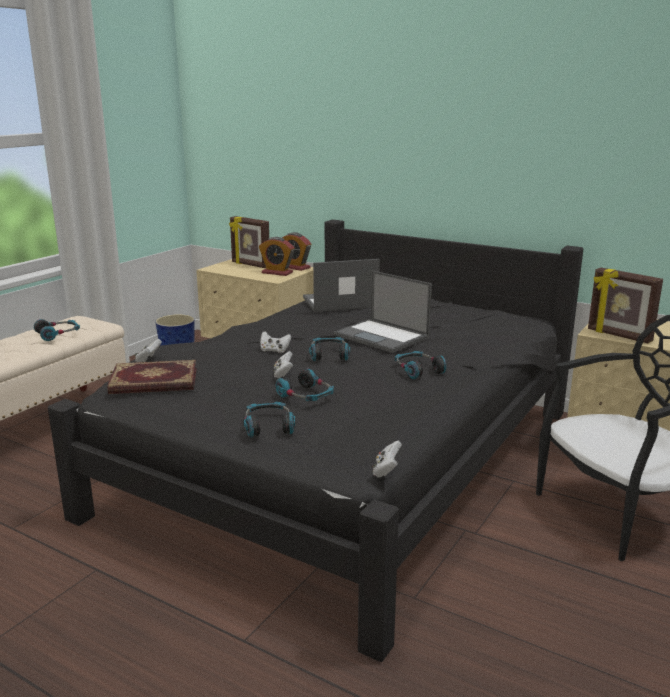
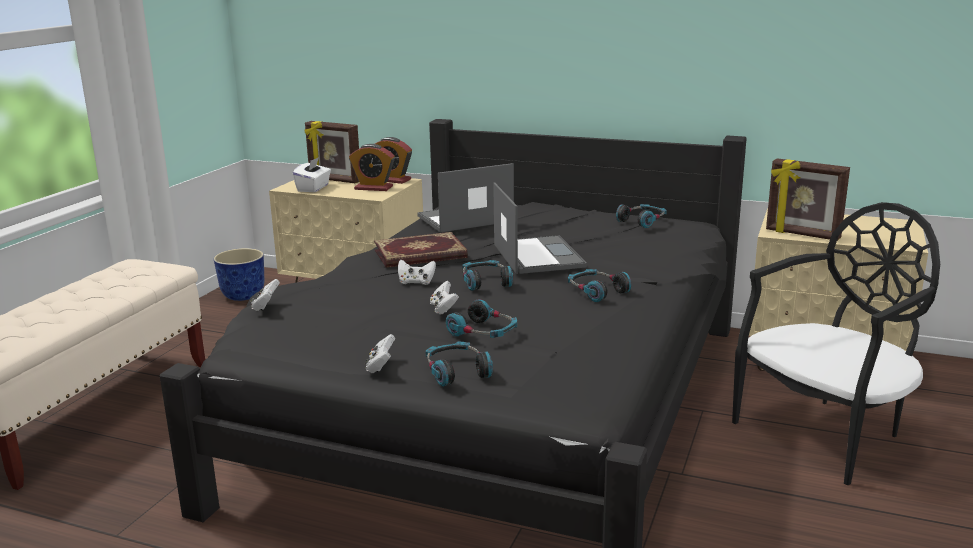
camera: 10 degrees left, 0 degrees up
headphones [34,319,80,341] -> headphones moved to [616,204,667,228]
book [107,360,197,394] -> book moved to [374,232,468,268]
laptop [334,271,432,353] -> laptop turned 135 degrees counterclockwise [493,182,587,274]
white game controller [372,441,402,478] -> white game controller moved to [365,334,395,373]
none -> white tissue box [293,157,331,192]

